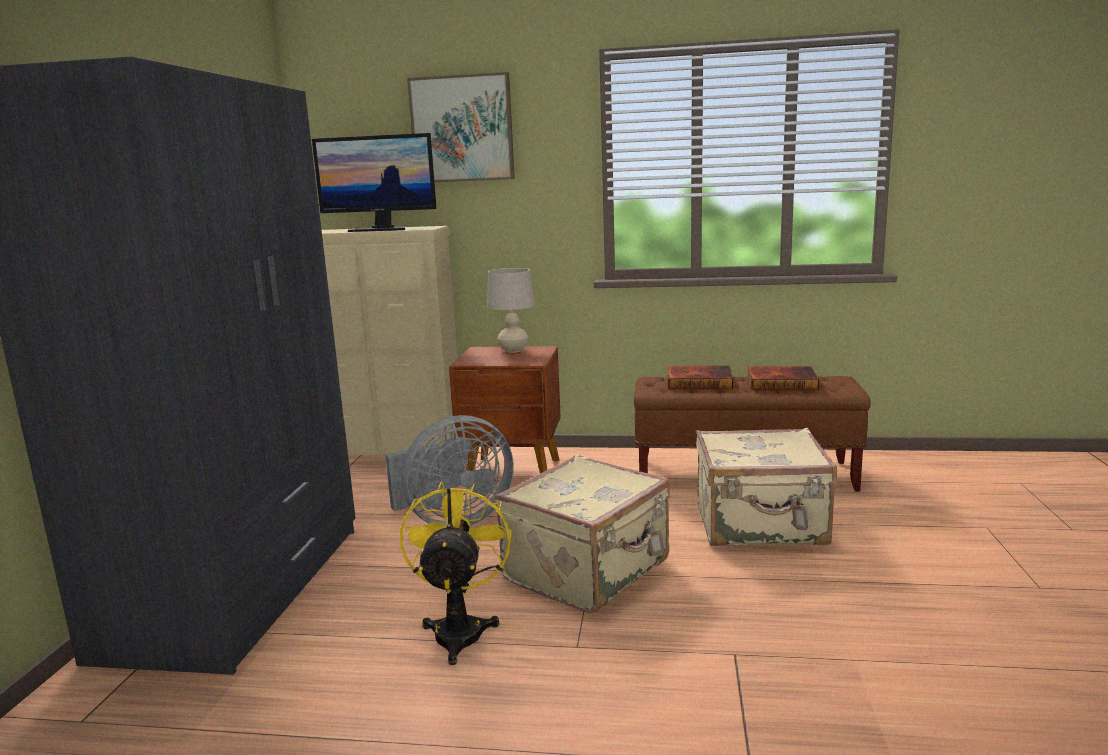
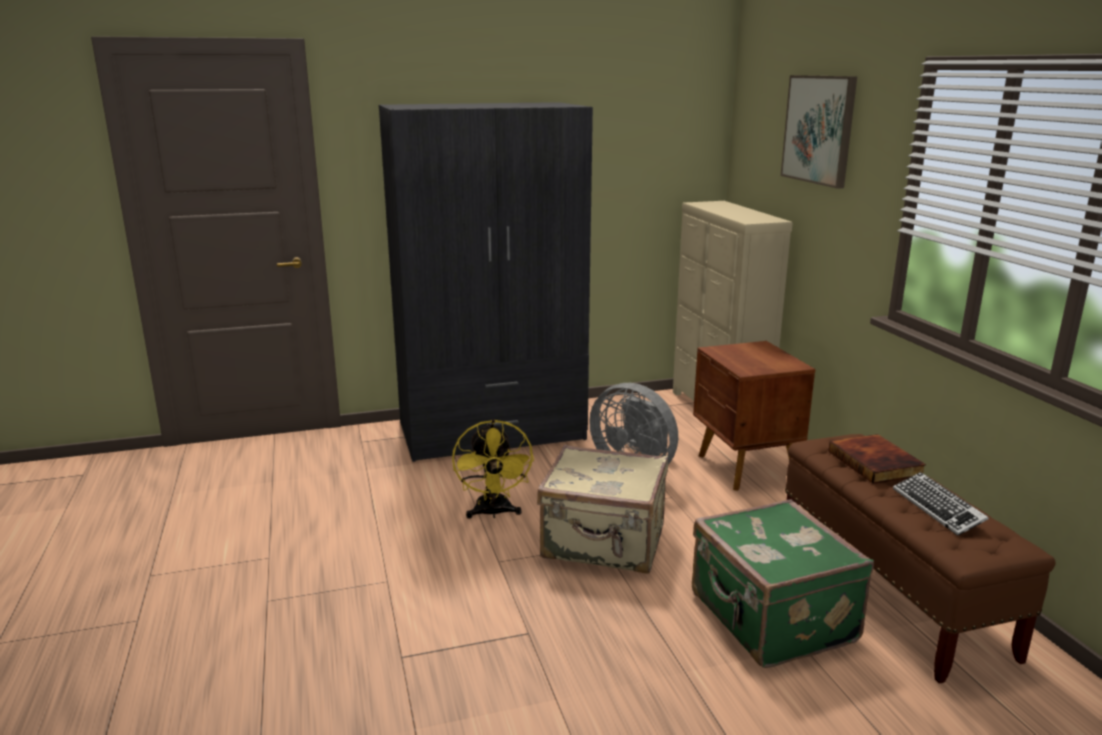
camera: 65 degrees right, 5 degrees up
monitor [312,133,437,232] -> none
yellow fan [400,482,512,665] -> yellow fan turned 105 degrees clockwise [452,419,534,519]
beige table lamp [487,268,535,353] -> none
beige suitcase [696,428,837,546] -> green suitcase [692,499,874,668]
book [747,366,819,390] -> keyboard [893,472,989,536]

